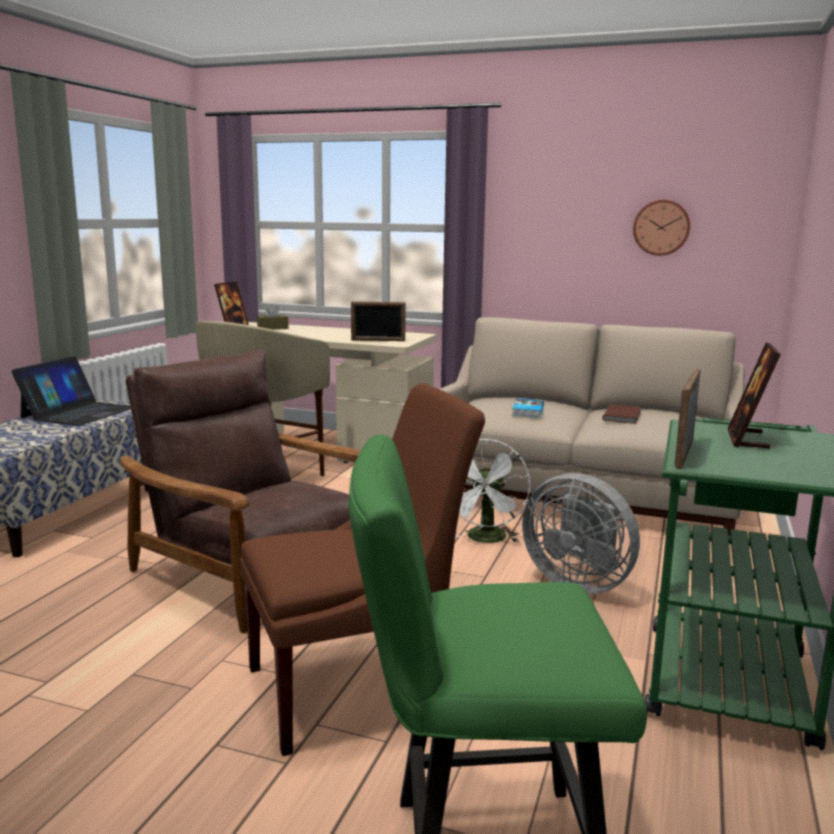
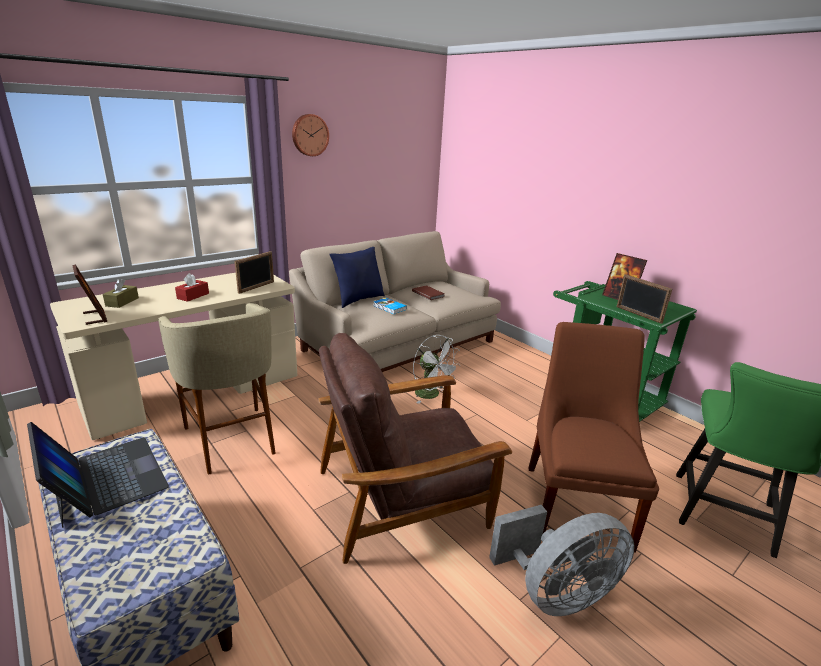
camera: 60 degrees left, 10 degrees up
grey fan [522,473,640,594] -> grey fan moved to [489,505,635,616]
wall clock [633,200,690,256] -> wall clock moved to [292,114,329,156]
none -> red tissue box [175,273,209,302]
none -> blue pillow [329,247,385,308]

